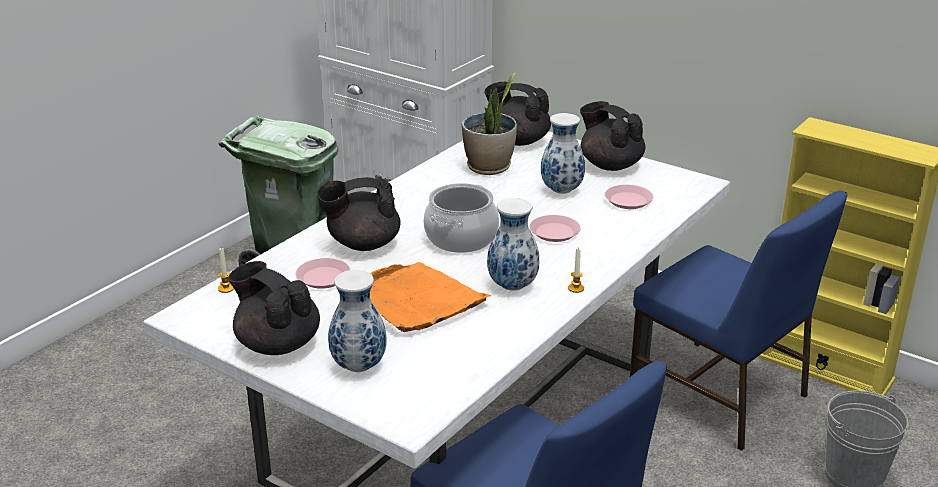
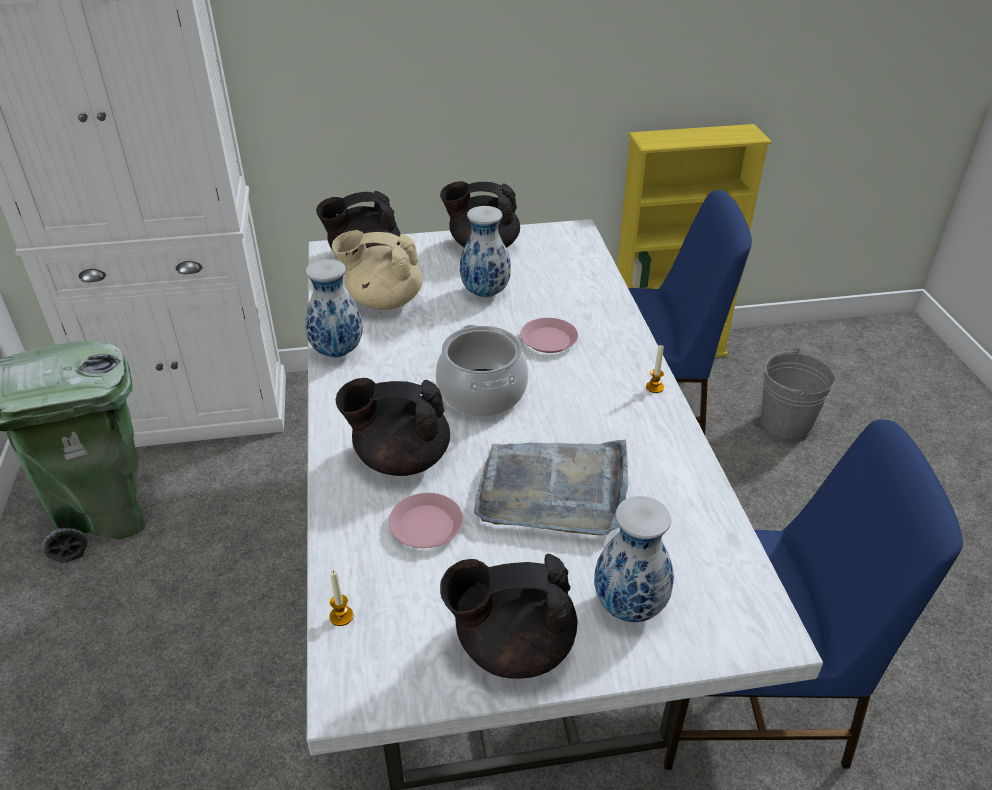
camera: 45 degrees left, 10 degrees up
black teapot [317,177,401,251] -> black teapot turned 60 degrees clockwise [336,378,450,476]
orange tray [370,262,492,332] -> grey tray [474,440,628,535]
potted plant [462,72,517,175] -> beige teapot [332,230,423,310]
vase [487,198,539,291] -> vase moved to [305,259,362,358]
pink plate [605,185,653,209] -> none

